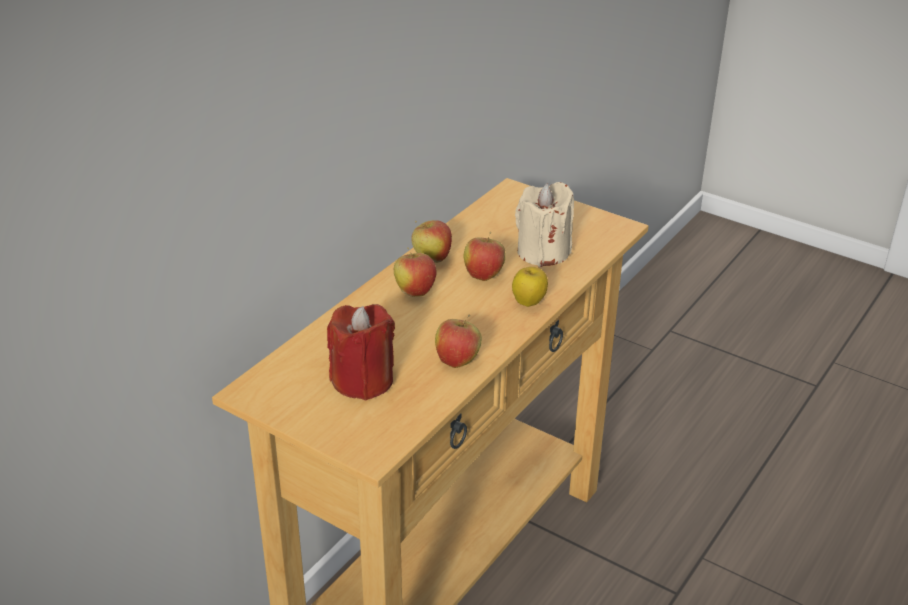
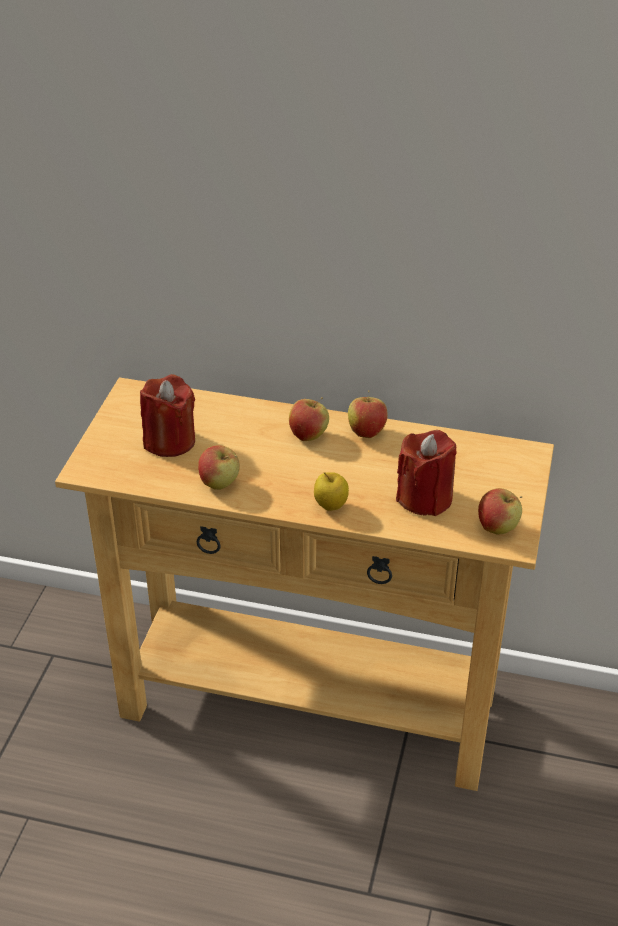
camera: 70 degrees right, 5 degrees up
apple [464,232,506,281] -> apple moved to [478,488,522,534]
beige candle [515,182,574,267] -> red candle [396,430,457,516]

